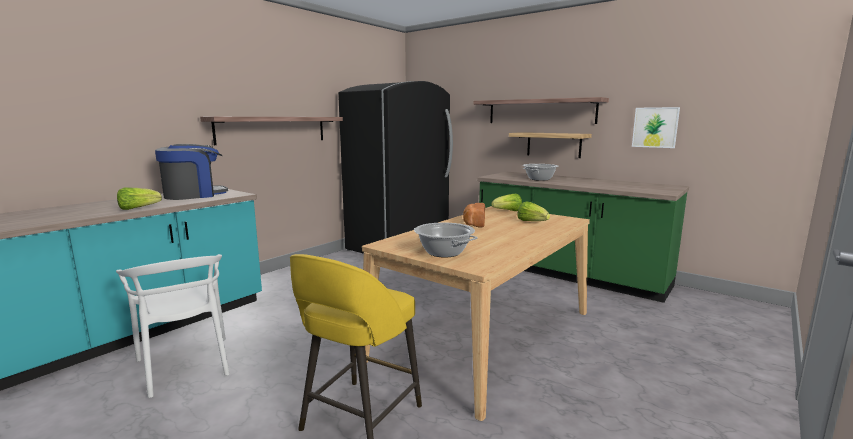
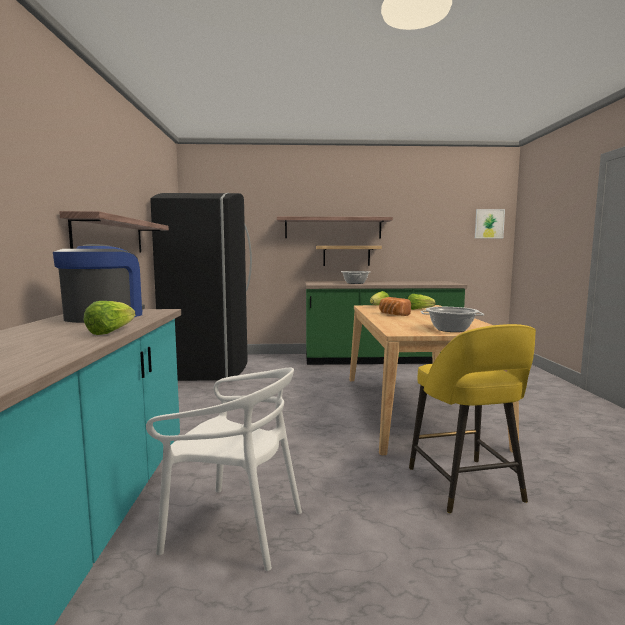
camera: 40 degrees left, 5 degrees down
picture [632,107,680,148] -> picture moved to [475,209,505,238]

